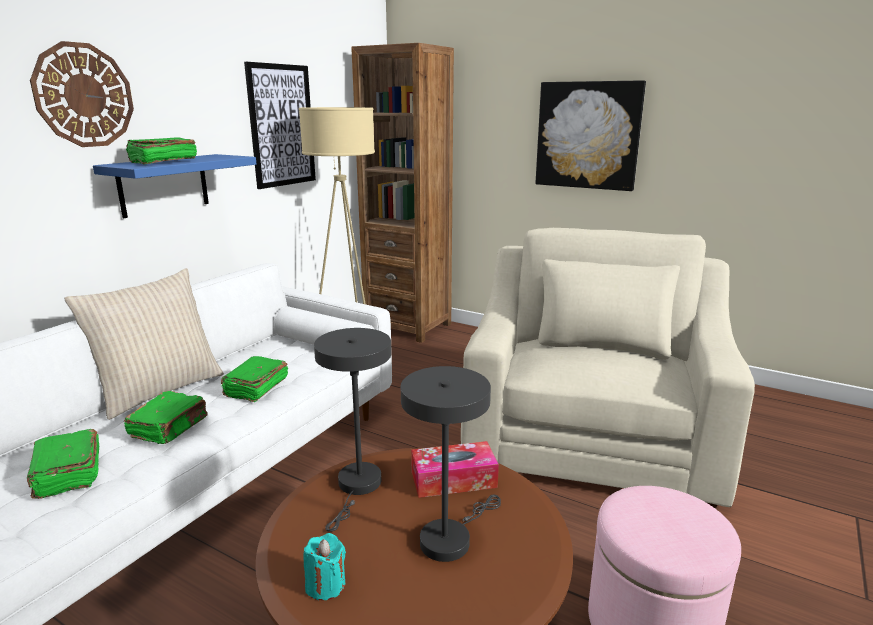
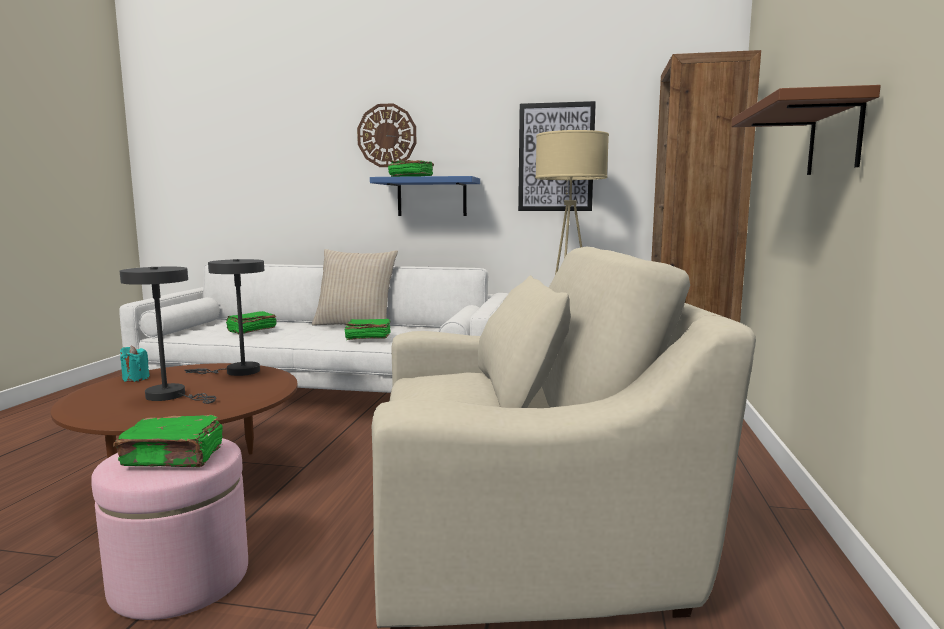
camera: 70 degrees right, 10 degrees down
green book [124,391,208,444] -> green book moved to [113,415,223,467]
tissue box [411,441,499,498] -> none
picture [535,80,646,191] -> brown shelf [732,85,881,175]

